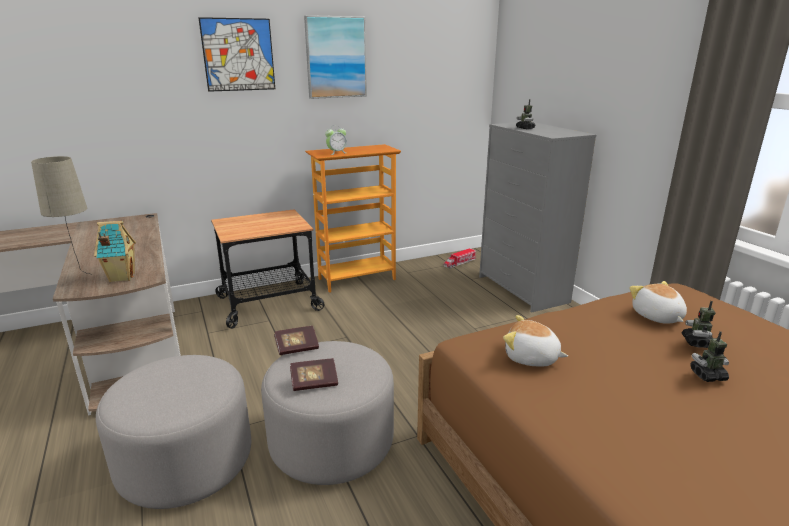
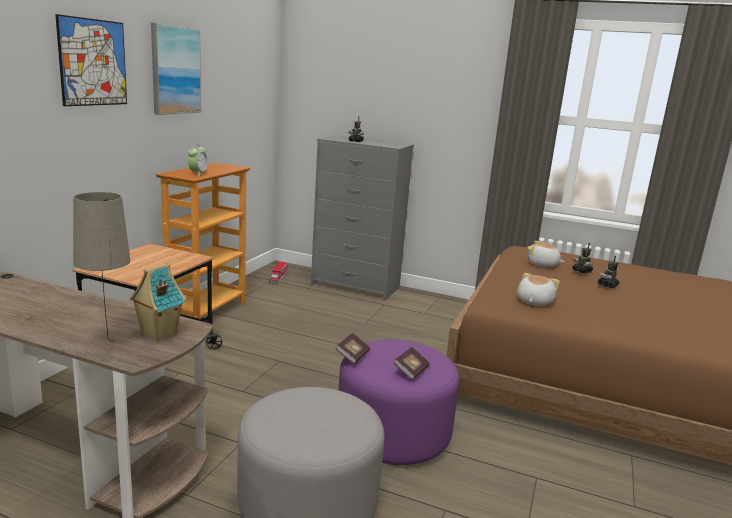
camera: 45 degrees left, 5 degrees down
grey ottoman [261,341,394,485] -> purple ottoman [339,340,459,465]
plush toy [503,315,568,366] -> plush toy turned 135 degrees clockwise [517,273,560,306]

